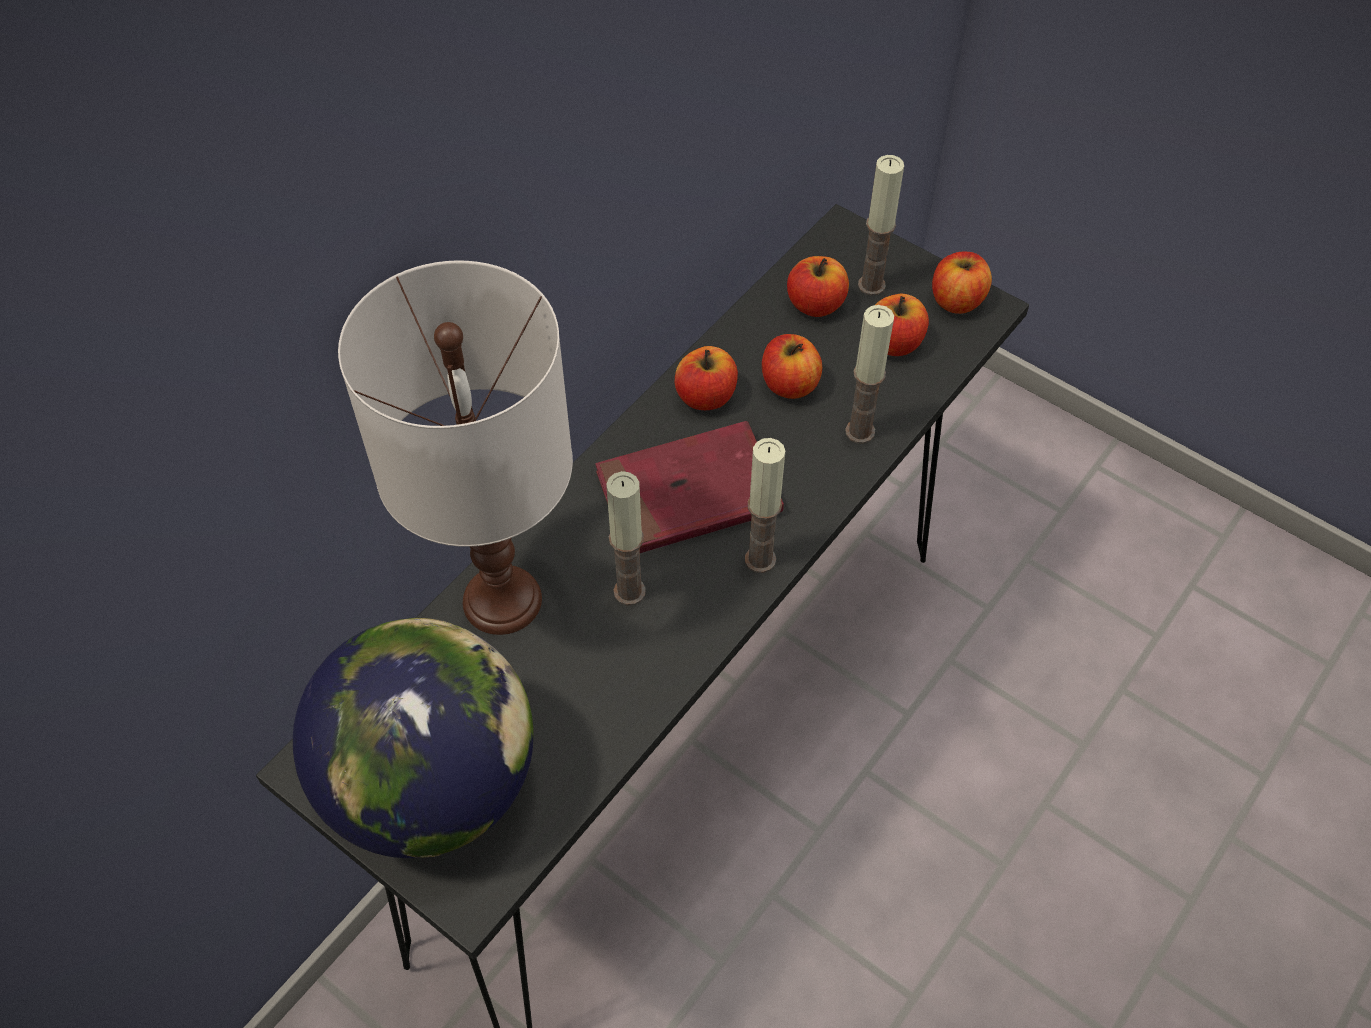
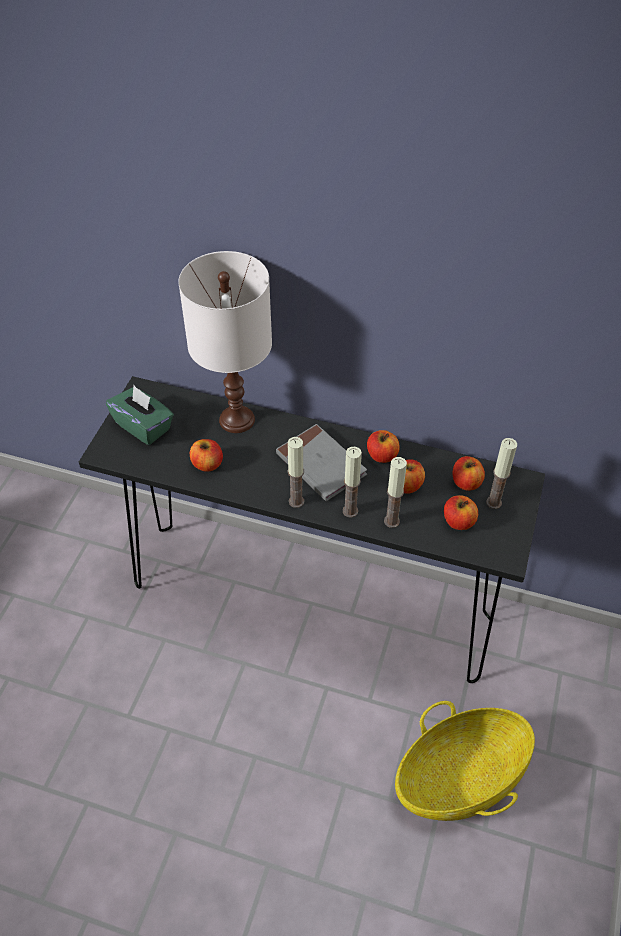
camera: 70 degrees right, 5 degrees down
globe [293,618,534,858] -> green tissue box [106,385,174,445]
red book [595,421,784,553] -> grey book [276,424,367,501]
candle [606,471,645,605] -> candle moved to [343,447,362,518]
apple [932,252,992,314] -> apple moved to [190,439,223,471]
none -> basket [395,701,535,821]

